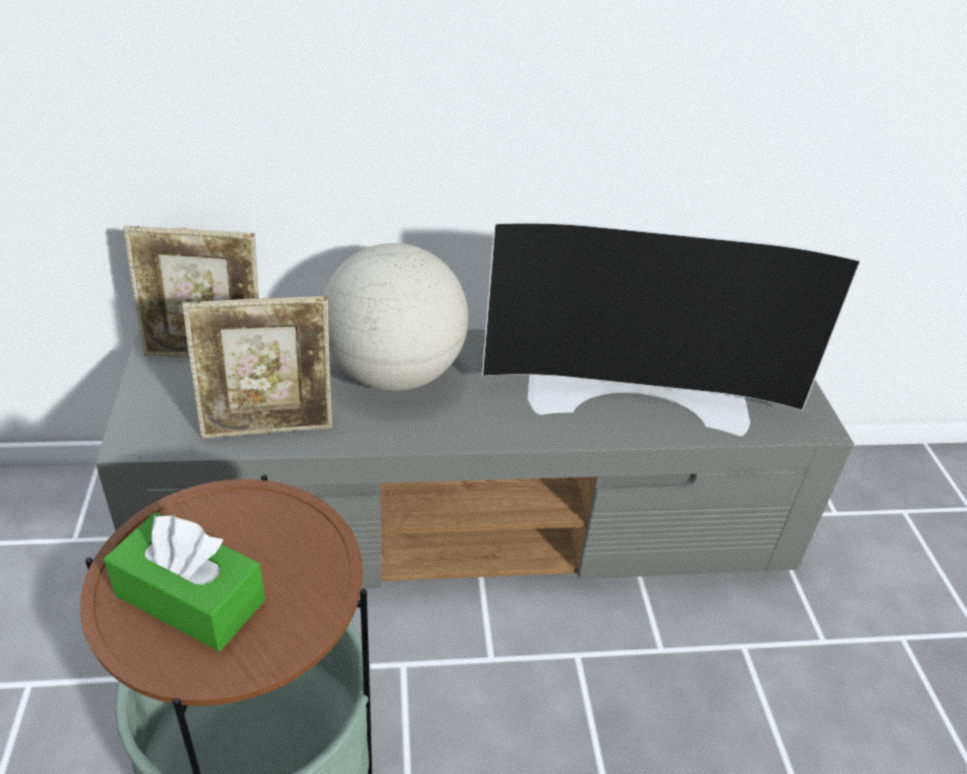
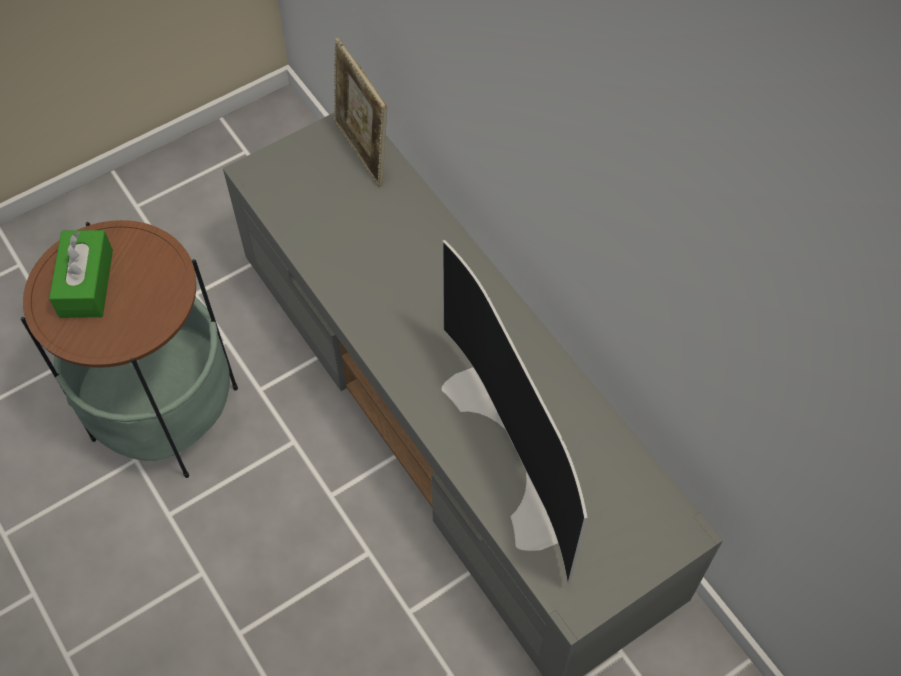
camera: 65 degrees right, 20 degrees up
picture frame [182,296,332,439] -> none
globe [323,243,468,391] -> none

